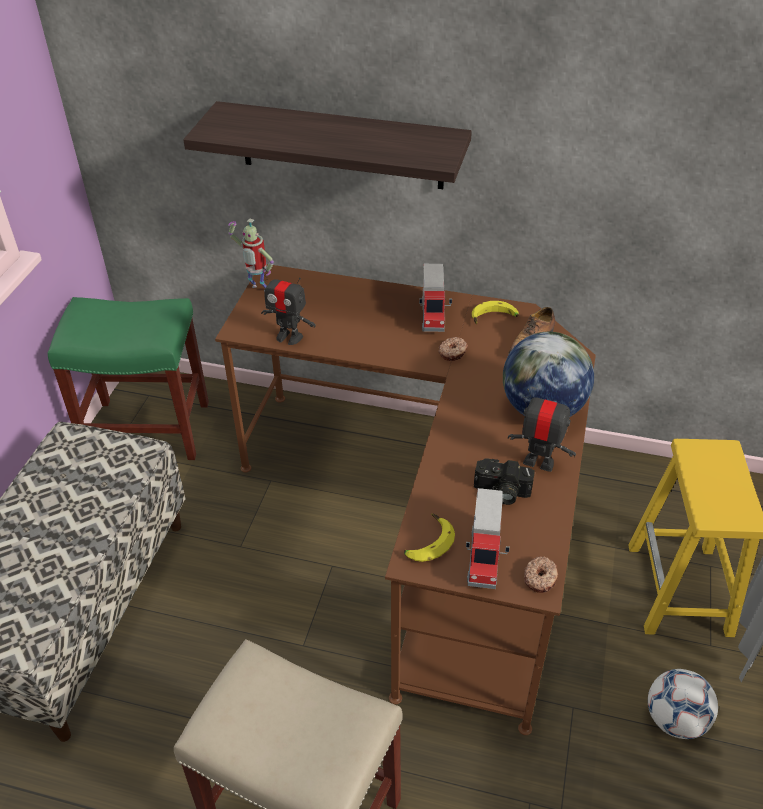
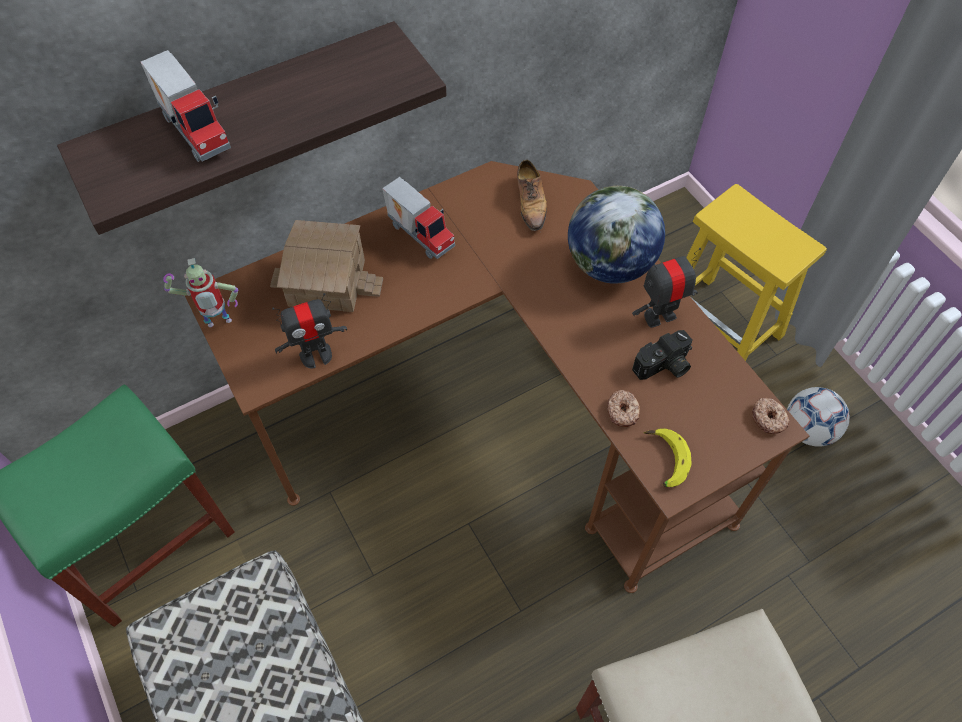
camera: 45 degrees left, 15 degrees up
donut [439,337,468,361] -> donut moved to [607,390,640,427]
toy truck [466,488,510,589] -> toy truck moved to [141,50,231,162]
banana [471,301,519,325] -> none
none -> toy house [270,220,383,312]

